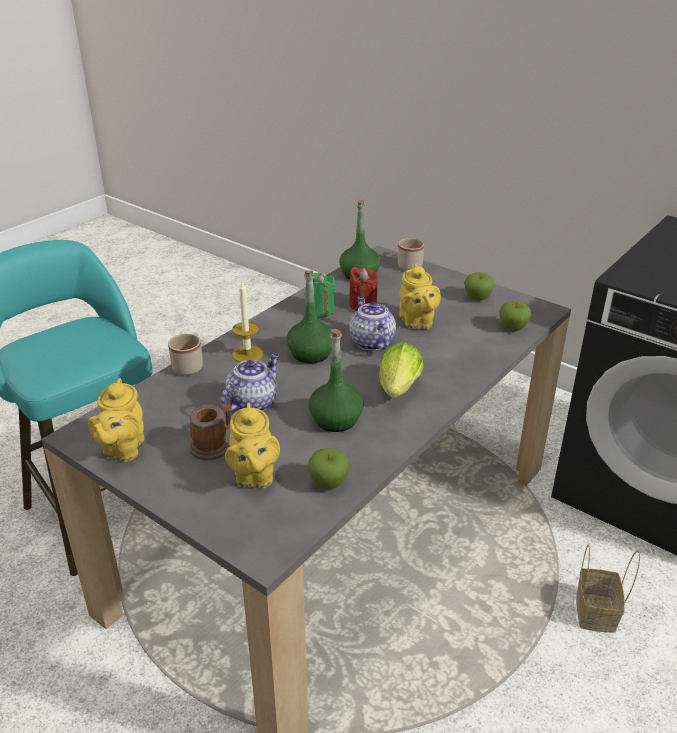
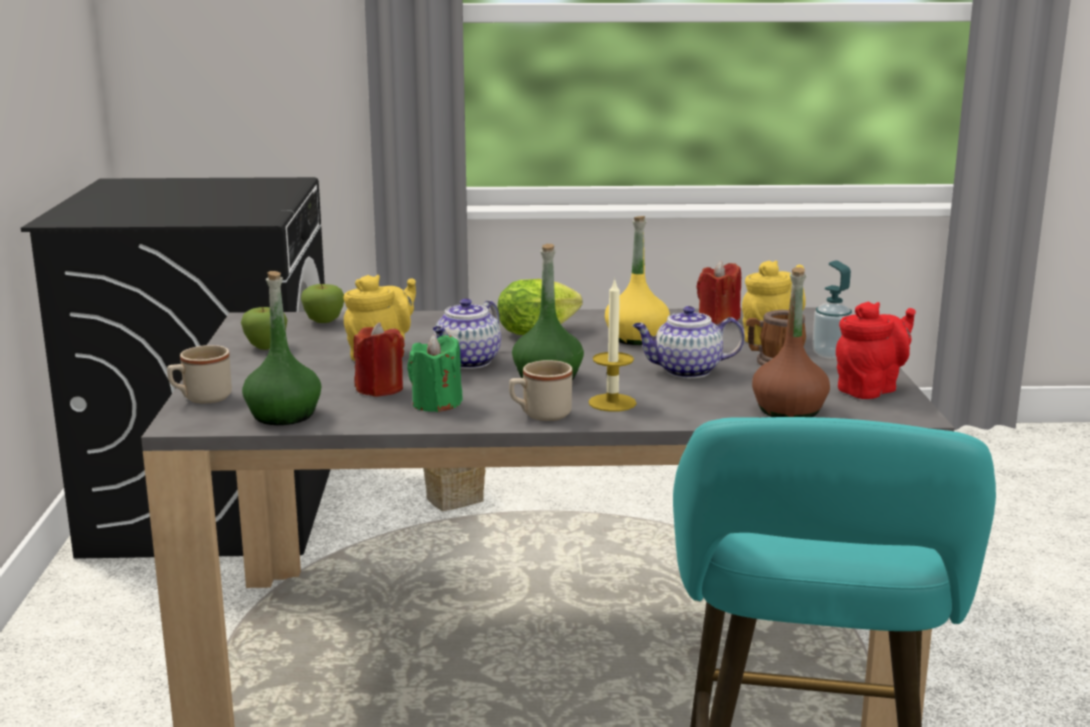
camera: 130 degrees left, 15 degrees down
yellow teapot [88,378,144,462] -> red teapot [836,302,916,399]
beige mug [168,333,203,376] -> beige mug moved to [509,360,572,421]
apple [308,448,349,489] -> red candle [697,261,741,324]
green bottle [309,329,363,432] -> yellow bottle [605,216,670,345]
none -> brown bottle [752,267,830,417]
none -> soap dispenser [812,260,852,359]

